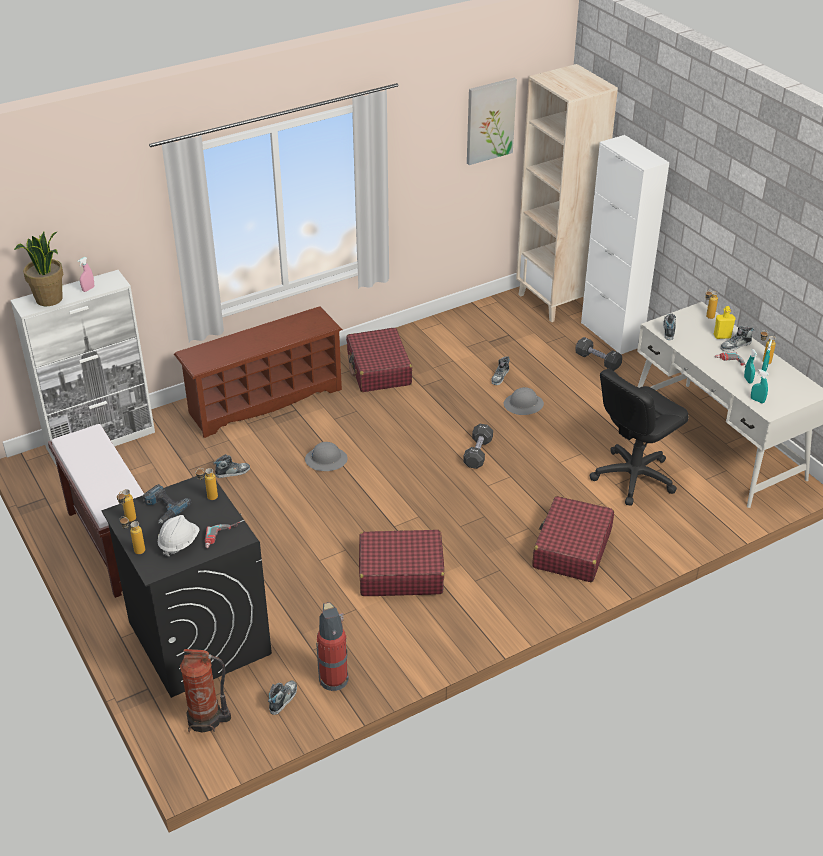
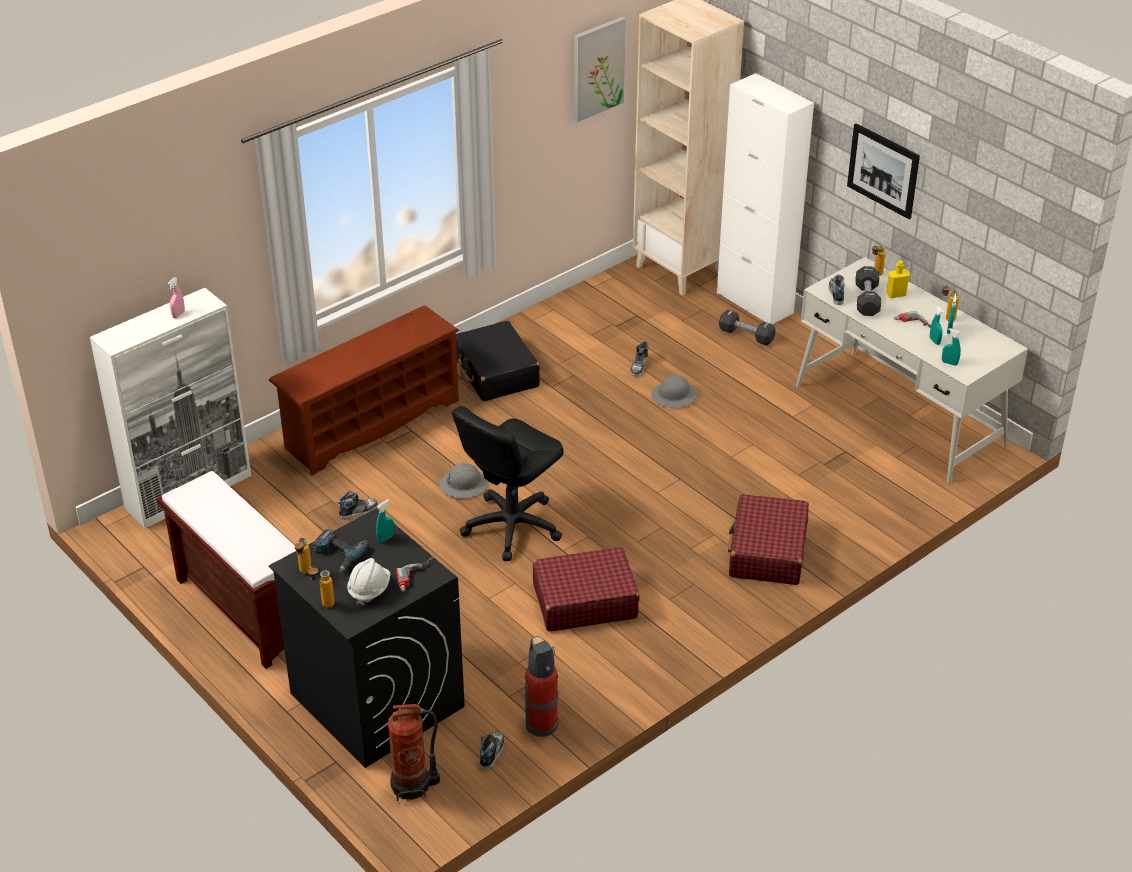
camera: 10 degrees left, 0 degrees up
potted plant [14,231,63,306] -> none
bottle [195,468,218,500] -> turquoise spray bottle [376,499,394,543]
red suitcase [346,328,412,392] -> black suitcase [456,321,540,401]
black dumbbell [463,424,493,469] -> black dumbbell moved to [855,266,881,316]
black office chair [590,369,689,506] -> black office chair moved to [452,406,564,561]
shoe [720,326,754,352] -> none
none -> picture [847,123,920,219]

